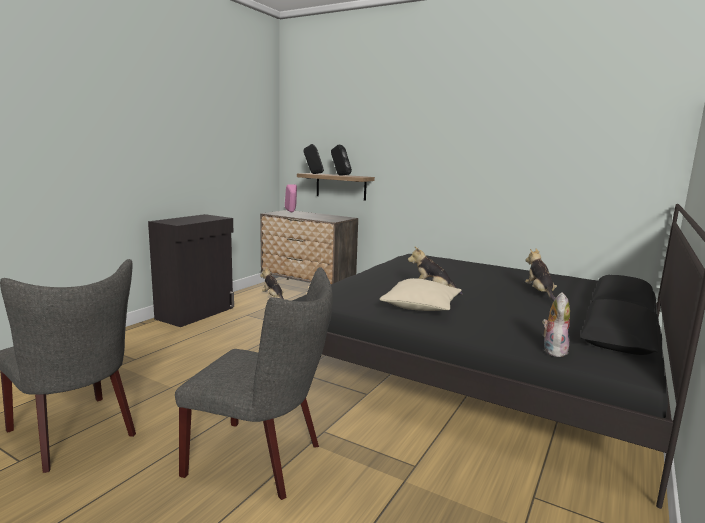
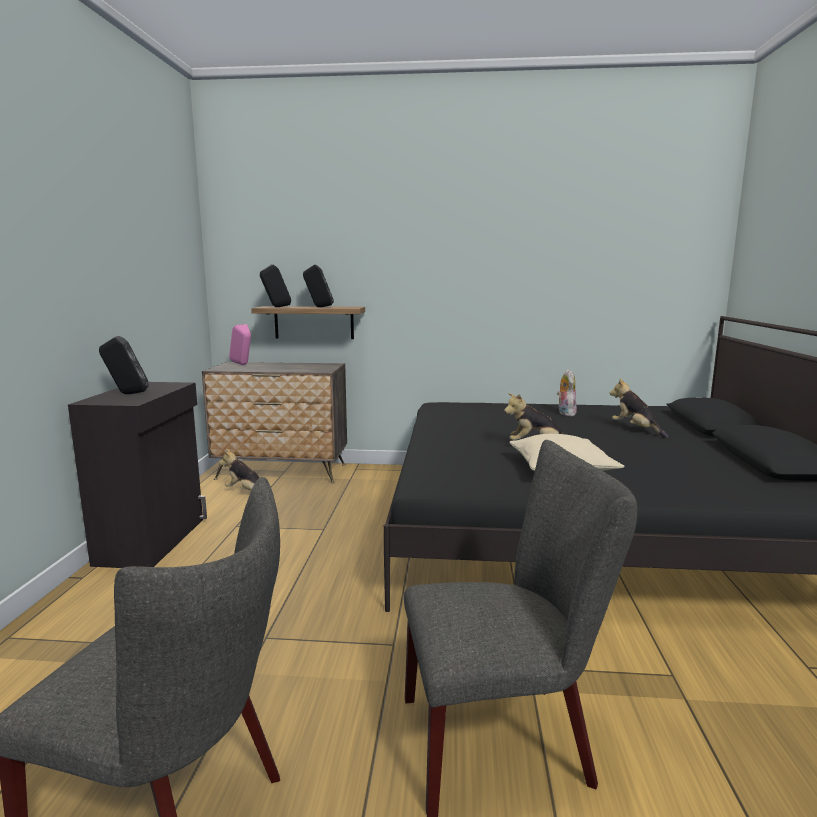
camera: 25 degrees left, 0 degrees up
plush toy [542,292,570,357] -> plush toy moved to [557,370,577,416]
none -> black speaker [99,336,148,394]

